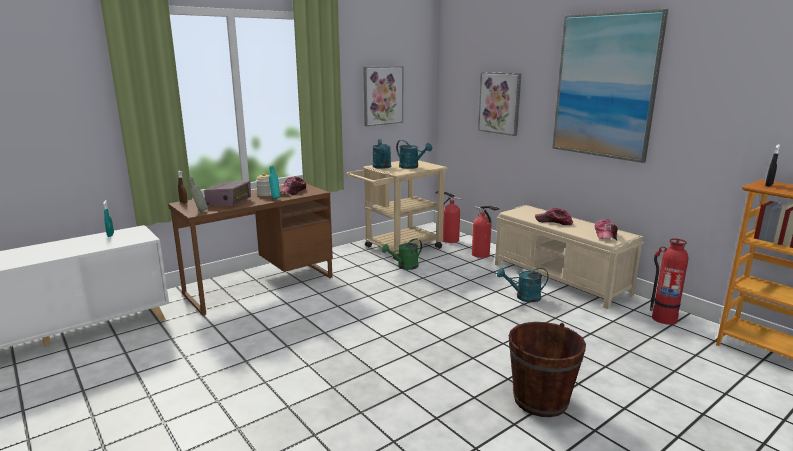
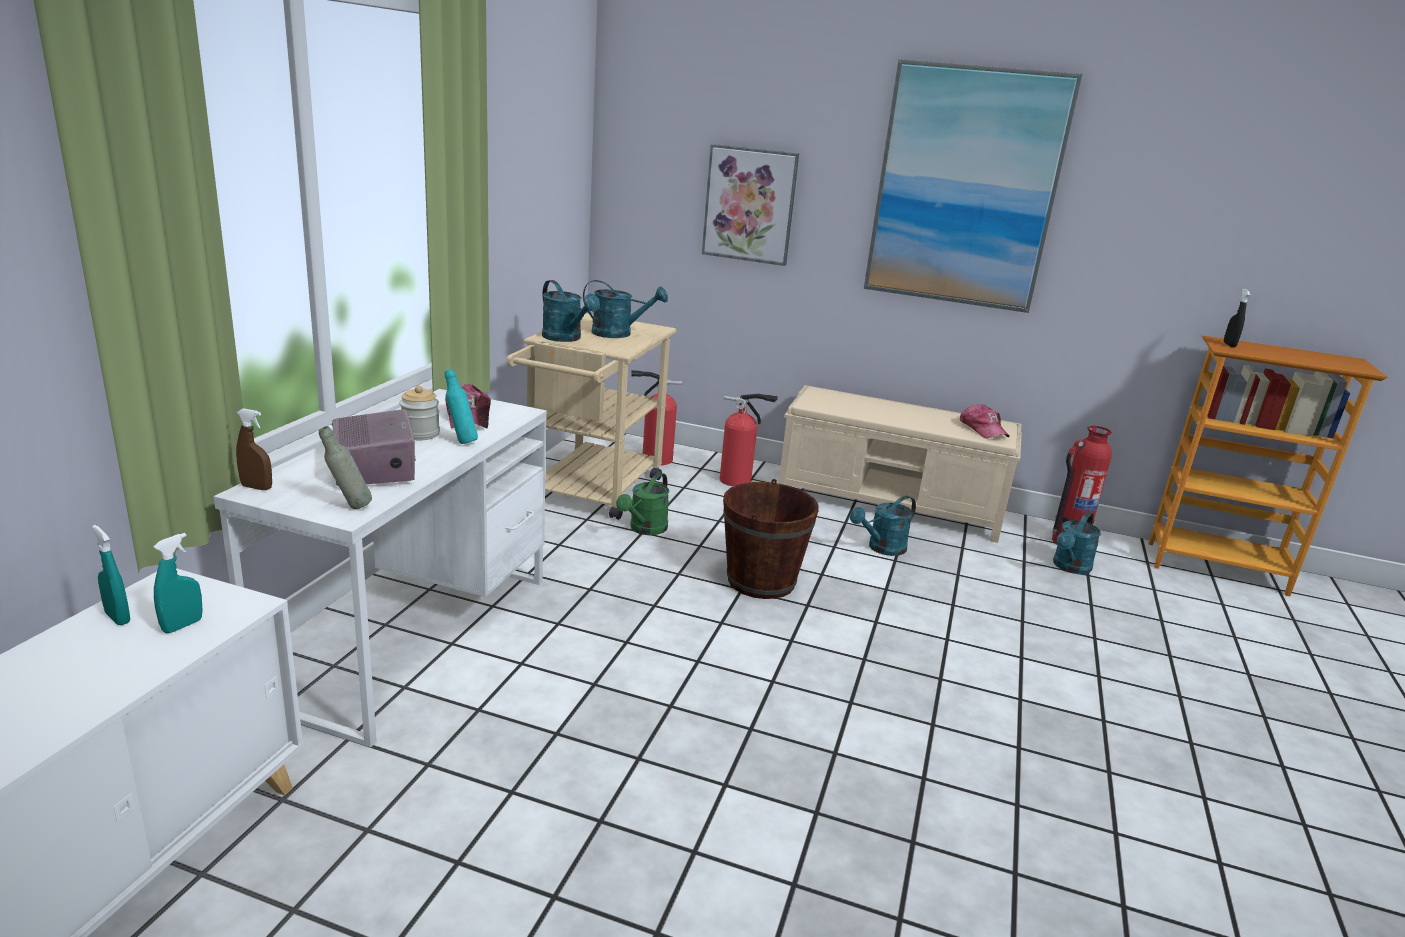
camera: 35 degrees left, 5 degrees up
brown desk [168,184,333,315] -> white desk [214,389,547,747]
picture [363,66,403,126] -> none
brown bucket [509,322,586,417] -> brown bucket moved to [723,479,819,599]
cap [535,208,573,225] -> none
none -> turquoise spray bottle [153,533,202,633]
none -> turquoise watering can [1053,512,1101,574]

